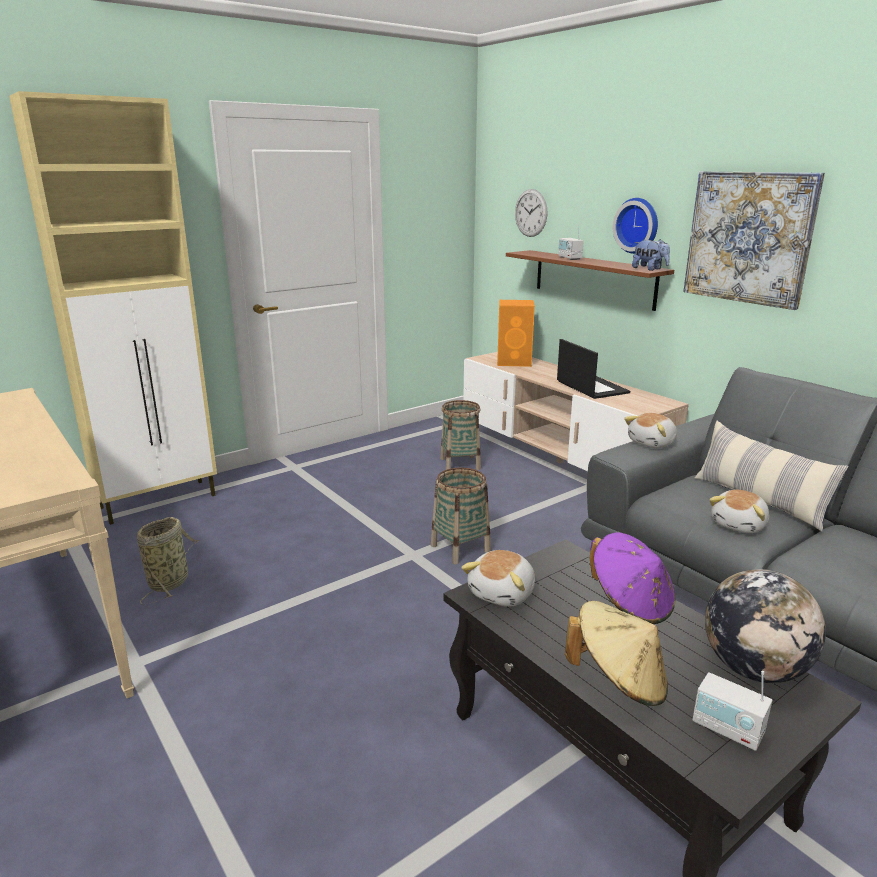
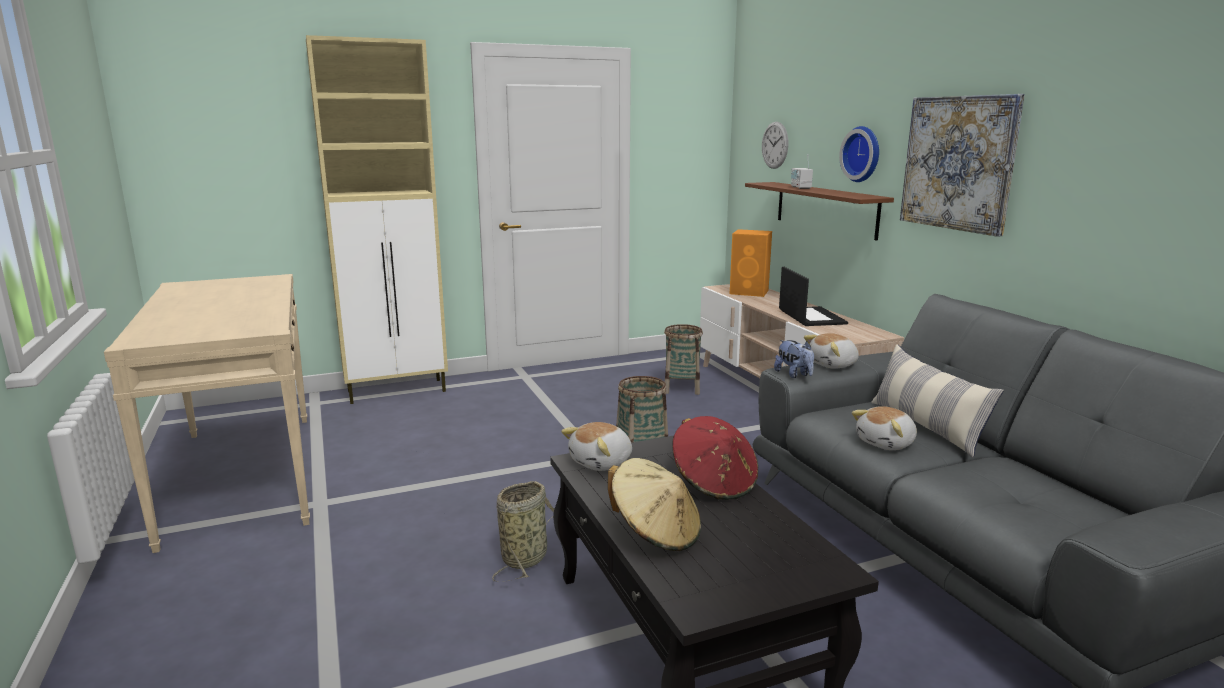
camera: 15 degrees right, 5 degrees down
basket [137,517,200,605] -> basket moved to [492,481,554,582]
purple hat [590,532,675,624] -> red hat [672,416,758,500]
plush toy [632,239,670,271] -> plush toy moved to [774,340,814,378]
radio [692,671,773,751] -> none
globe [705,569,826,683] -> none

